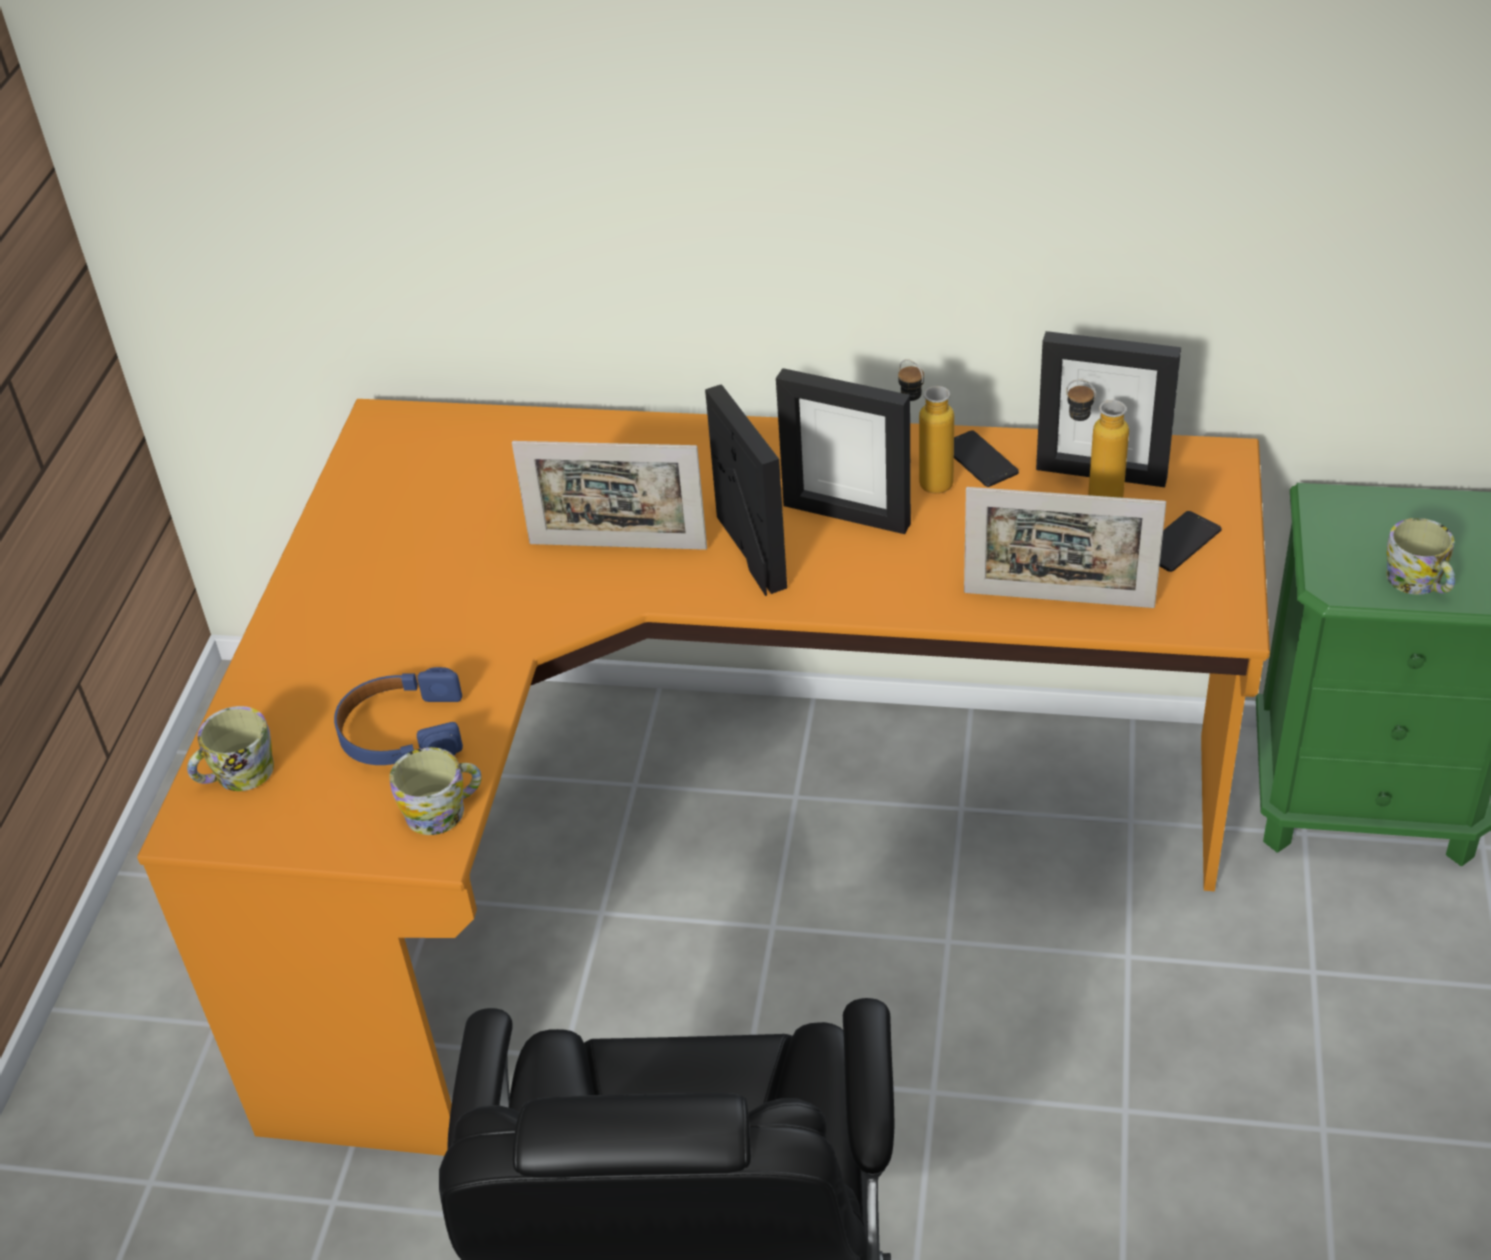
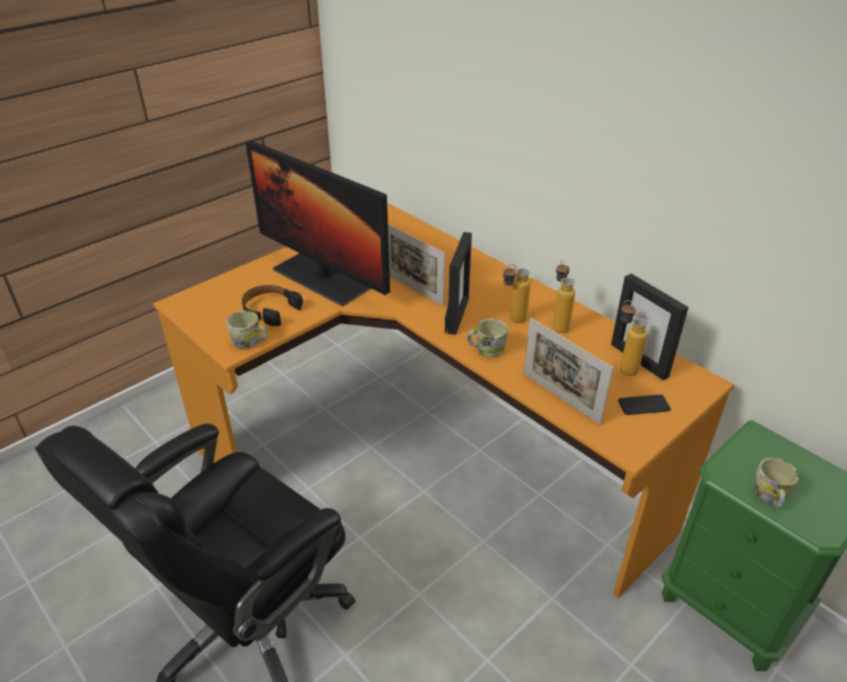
camera: 35 degrees right, 5 degrees down
mug [187,706,274,791] -> mug moved to [467,319,508,358]
blue headphones [334,667,463,765] -> black headphones [242,285,303,326]
picture frame [776,368,911,534] -> bottle [503,264,531,323]
phone [954,430,1019,487] -> none
none -> monitor [246,140,390,306]

